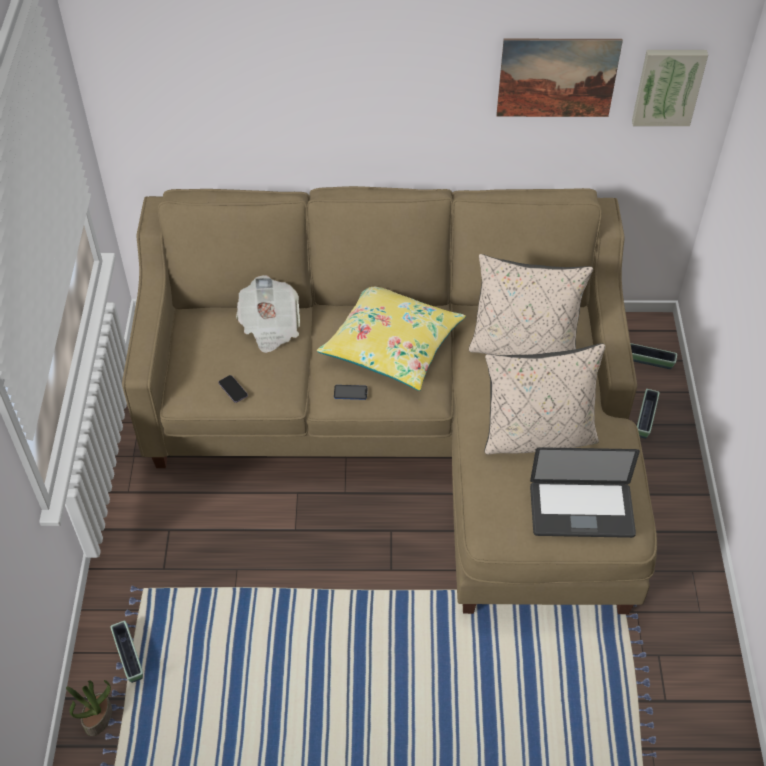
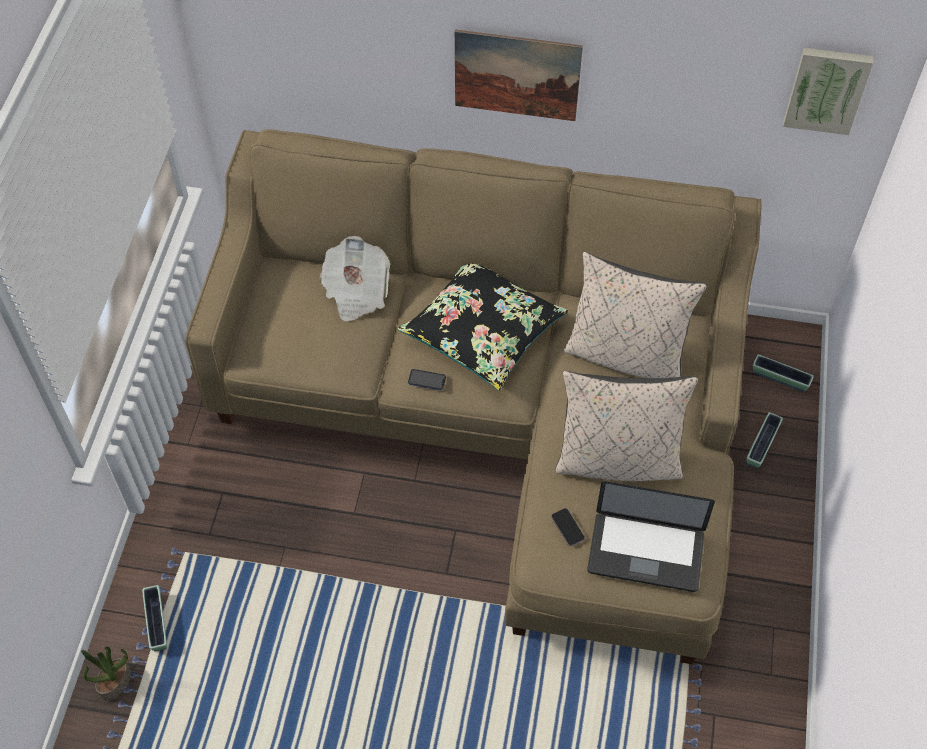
camera: 10 degrees right, 5 degrees up
phone [219,375,248,403] -> phone moved to [551,508,585,546]
yellow pillow [317,287,466,391] -> black pillow [398,264,568,391]
picture [496,39,623,117] -> picture moved to [455,30,583,121]

